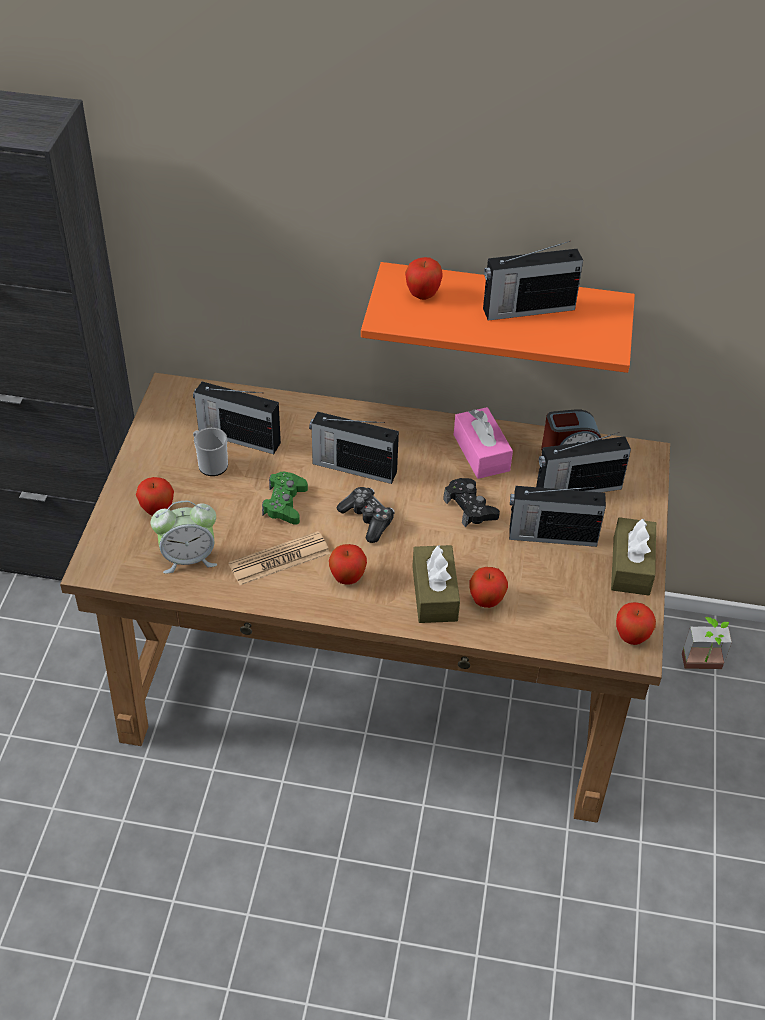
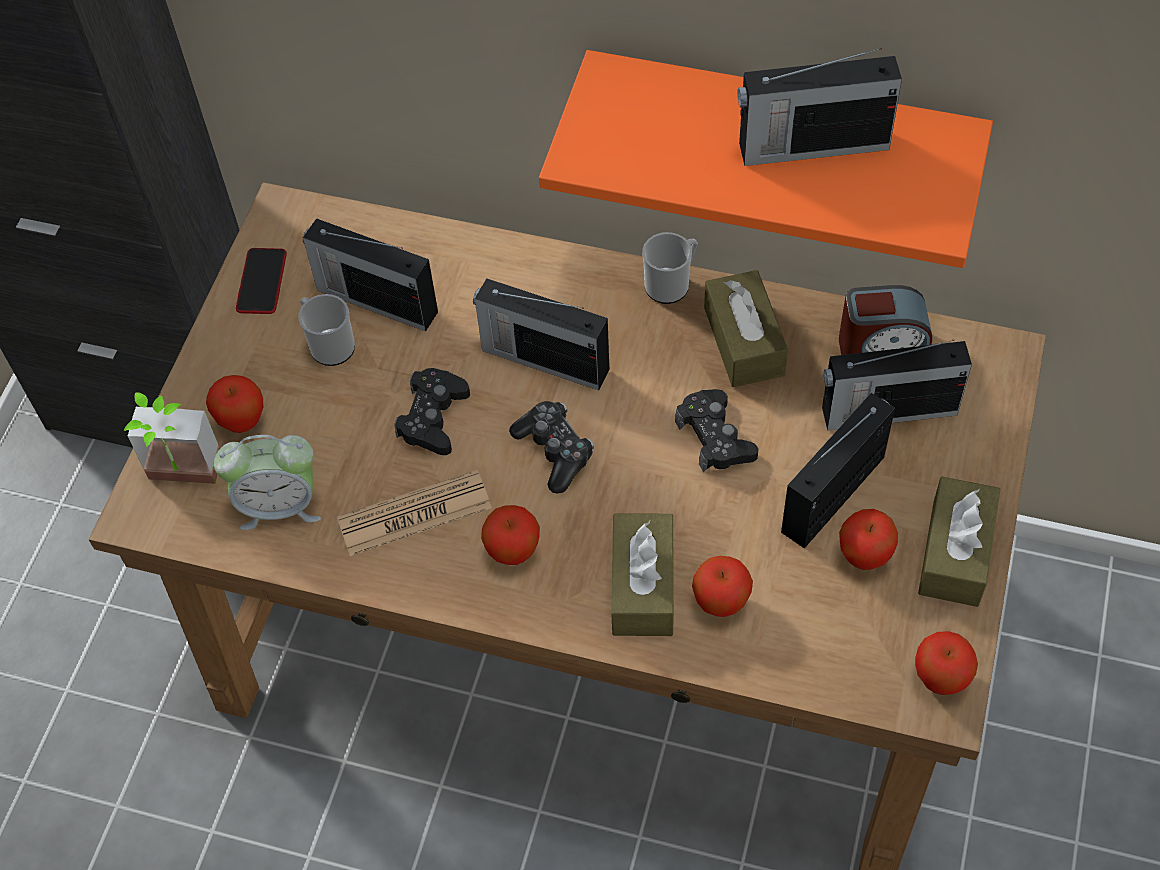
camera: 10 degrees right, 10 degrees up
green game controller [262,472,308,525] -> black game controller [394,368,470,455]
apple [405,257,443,300] -> apple moved to [839,509,898,570]
pink tissue box [454,407,513,479] -> brown tissue box [704,270,788,387]
radio [509,486,606,547] -> radio turned 120 degrees clockwise [781,393,895,549]
potted plant [682,617,732,669] -> potted plant moved to [123,392,220,484]
none -> phone [236,248,287,314]
none -> mug [642,232,698,304]

